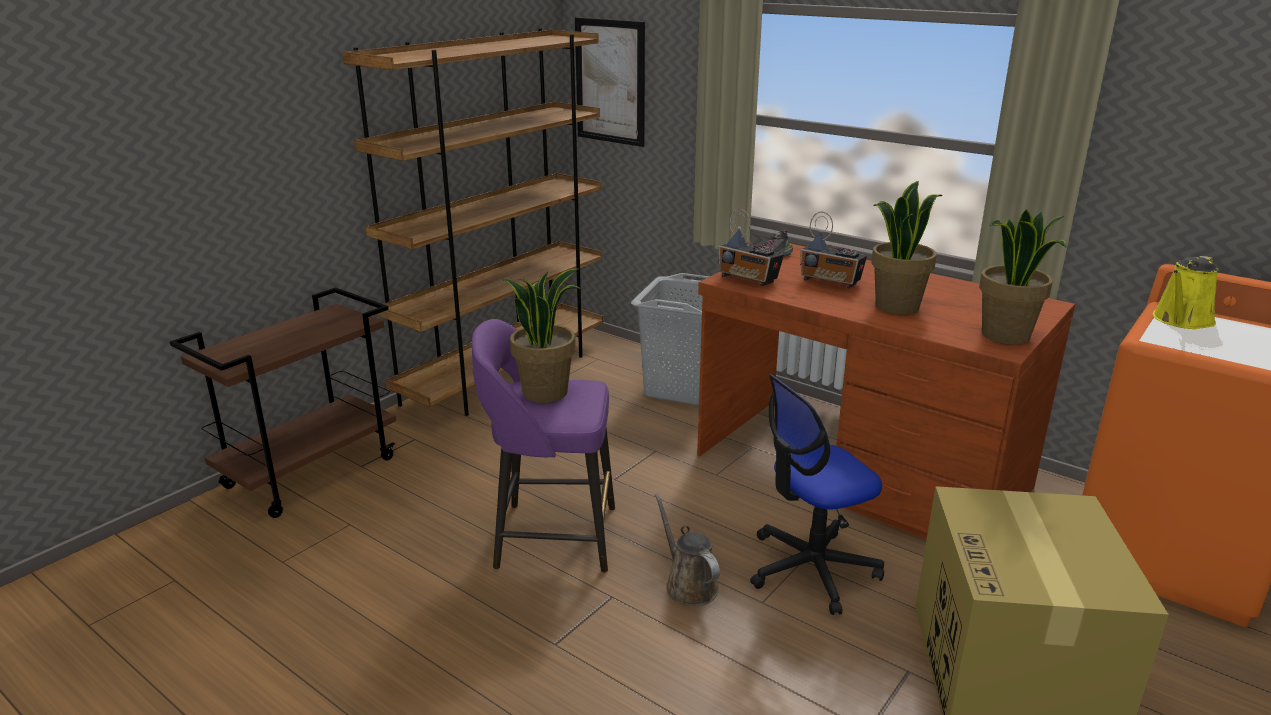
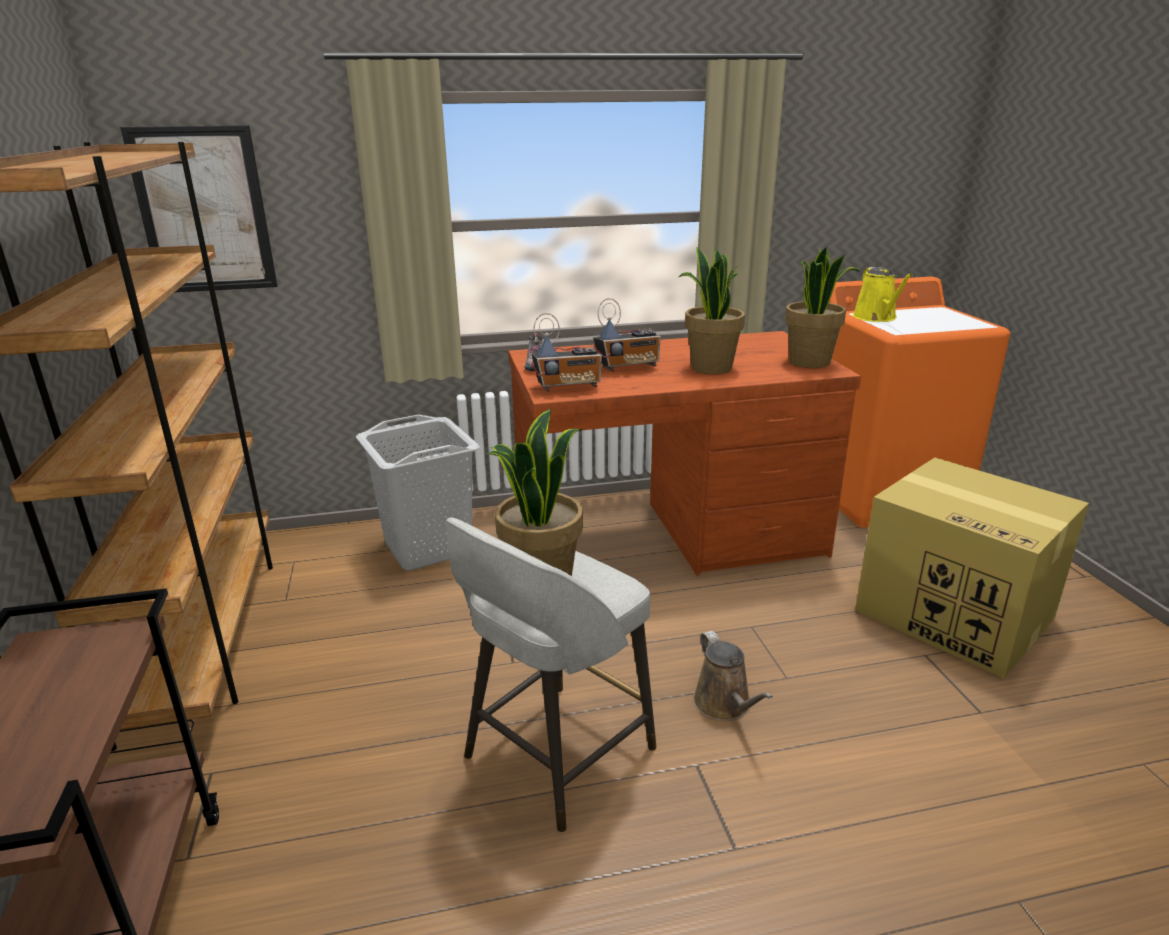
camera: 50 degrees left, 0 degrees up
purple stool [472,319,615,573] -> grey stool [446,517,656,832]
brown watering can [654,493,720,606] -> brown watering can turned 120 degrees counterclockwise [693,631,773,721]
office chair [750,374,884,615] -> none

